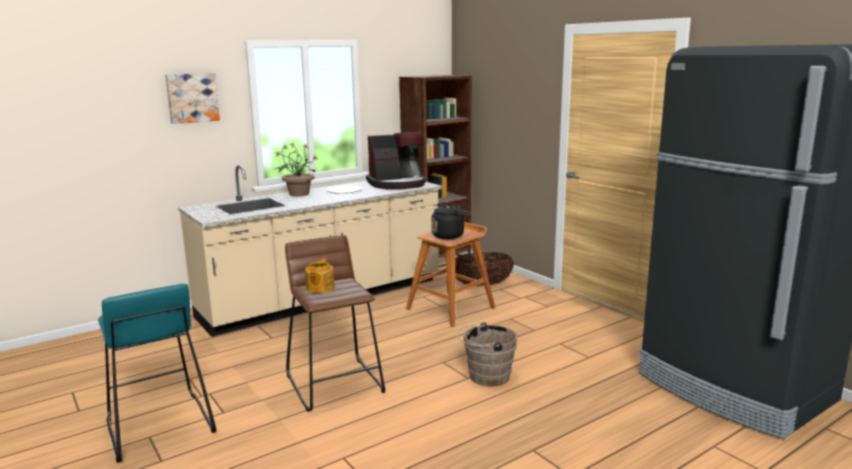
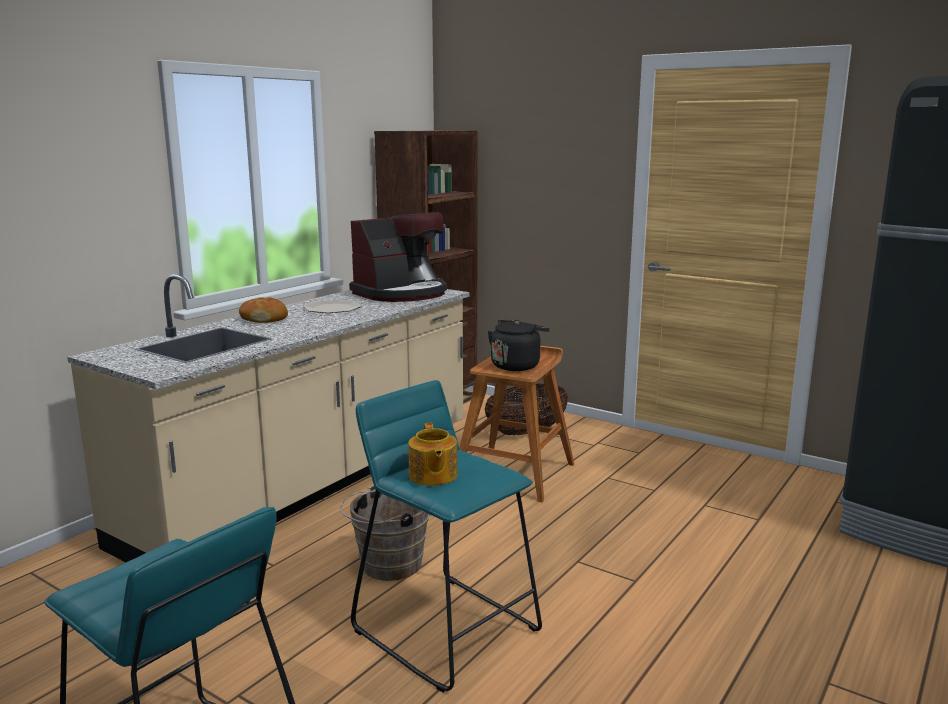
camera: 20 degrees left, 0 degrees up
picture [165,73,220,124] -> none
potted plant [275,143,318,196] -> bread [239,297,288,323]
brown stool [285,235,385,412] -> turquoise stool [351,380,542,693]
brown bucket [457,322,518,387] -> brown bucket moved to [340,486,429,581]

